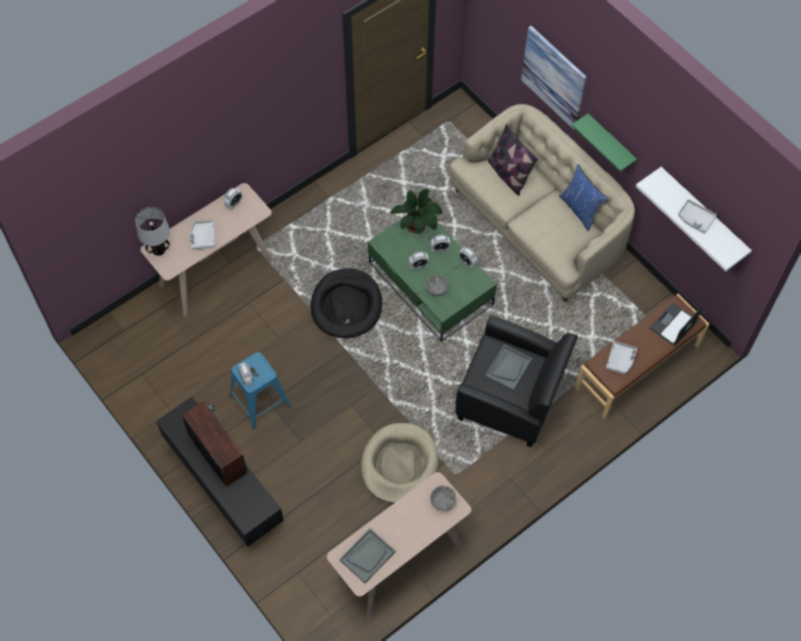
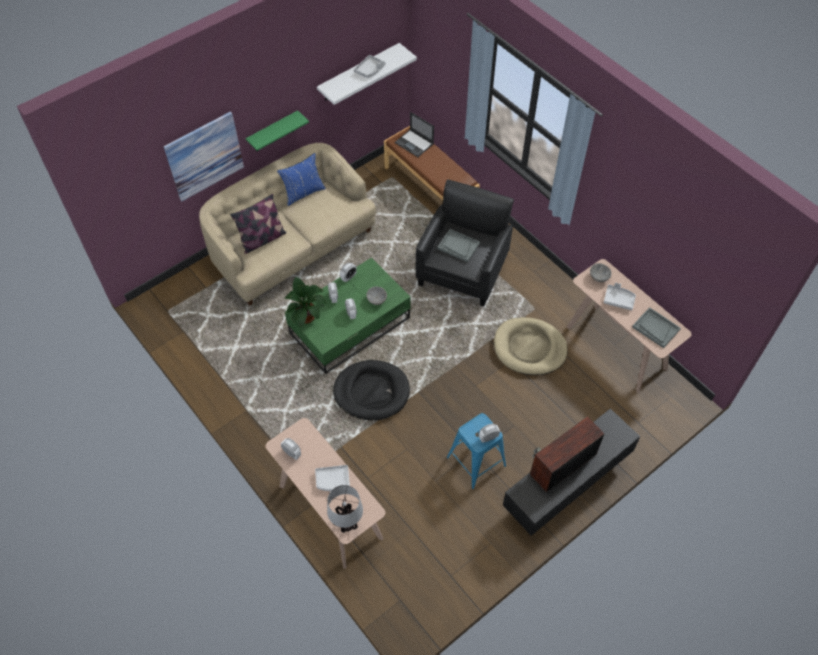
camera: 90 degrees left, 5 degrees down
grey tray [606,341,637,374] -> grey tray moved to [604,283,636,310]

